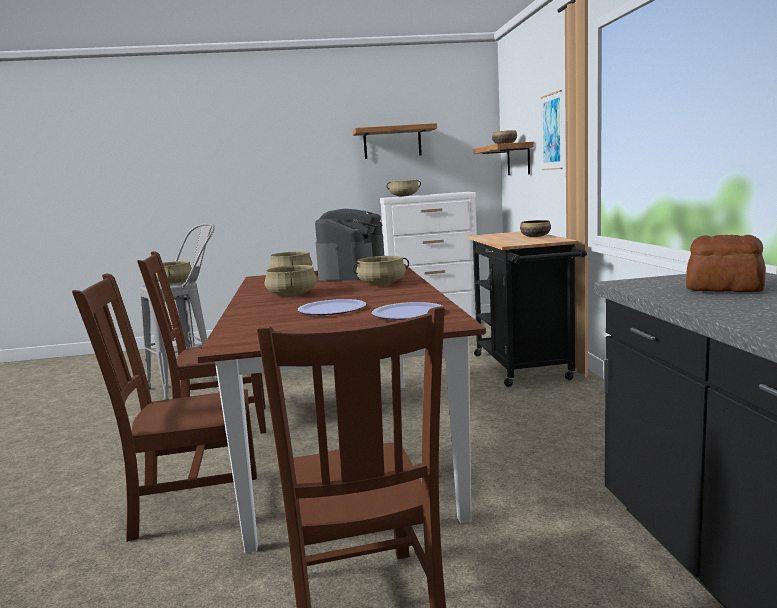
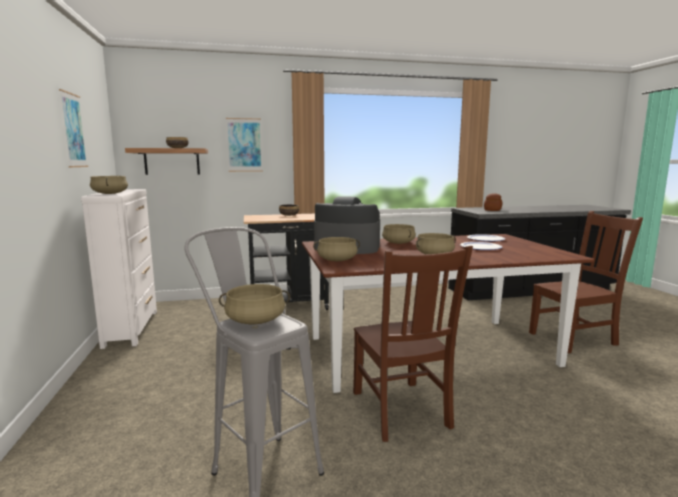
camera: 95 degrees left, 0 degrees up
brown chair [72,274,257,542] -> none
shelf [353,123,437,159] -> picture [59,89,88,167]

